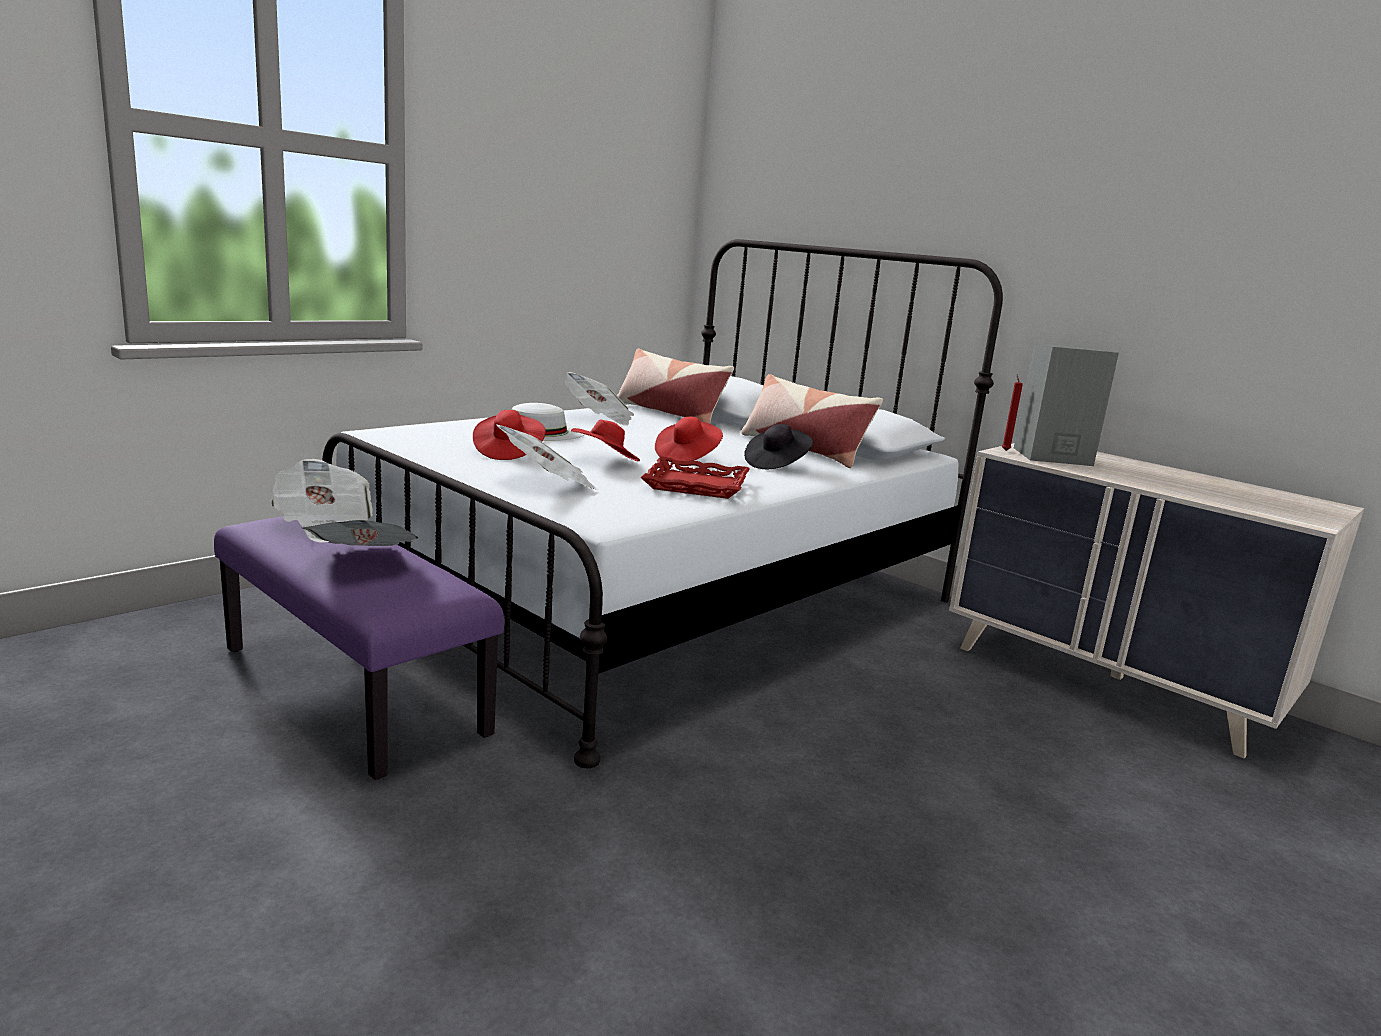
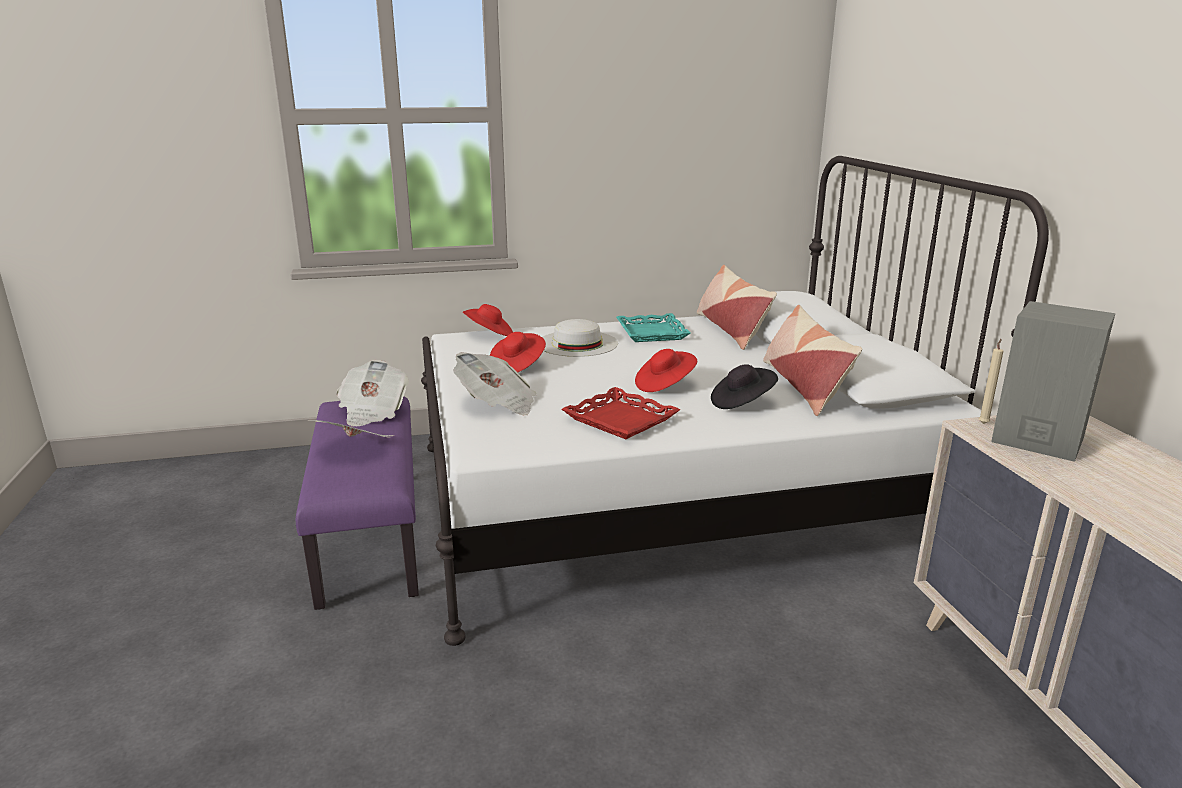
camera: 35 degrees right, 5 degrees up
newspaper [564,372,634,426] -> turquoise tray [616,313,691,342]
red hat [571,419,640,461] -> red hat moved to [463,304,513,336]
red candle [1002,374,1023,451] -> beige candle [979,339,1003,424]

